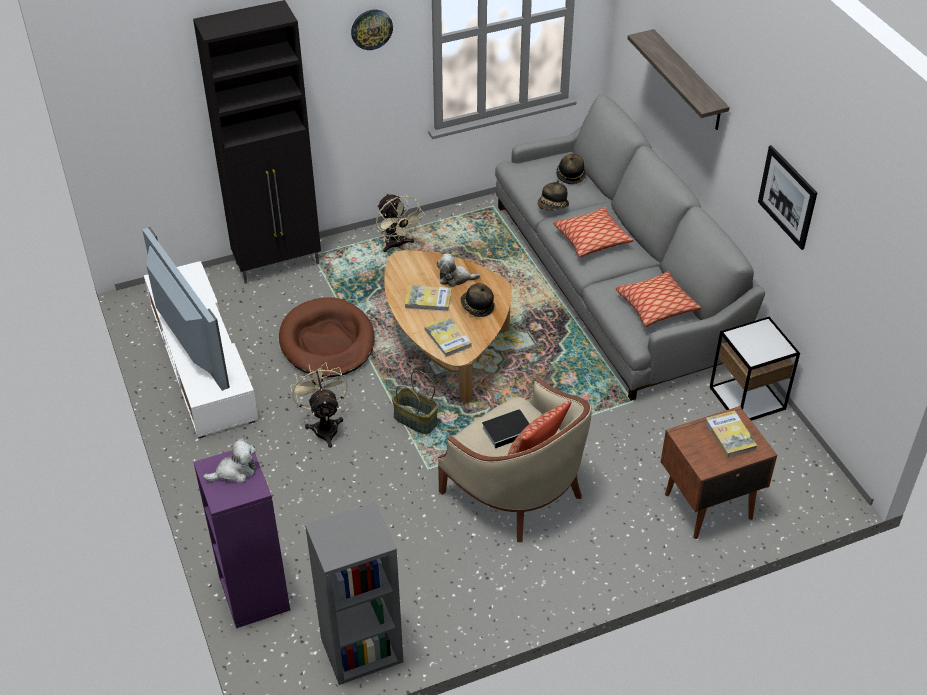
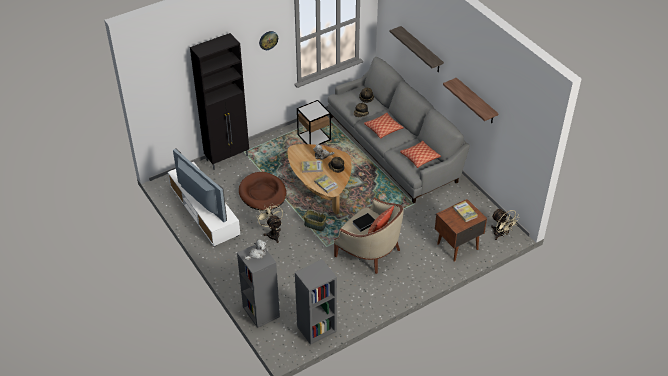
camera: 10 degrees left, 0 degrees up
purple bookcase [193,451,290,628] -> grey bookcase [237,244,280,328]
beige fan [376,194,425,252] -> beige fan moved to [491,209,520,240]
side table [710,317,800,421] -> side table moved to [297,100,331,145]
picture [758,145,817,250] -> shelf [443,78,499,123]

